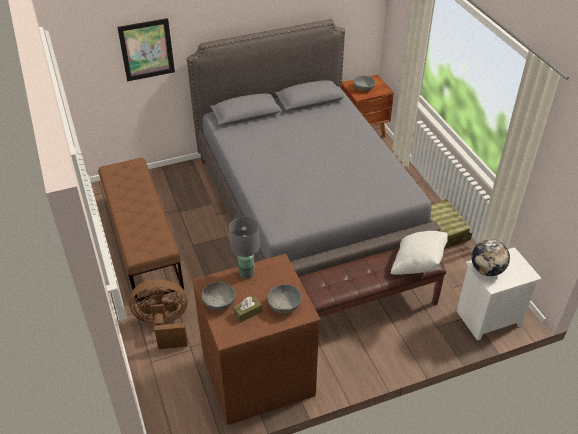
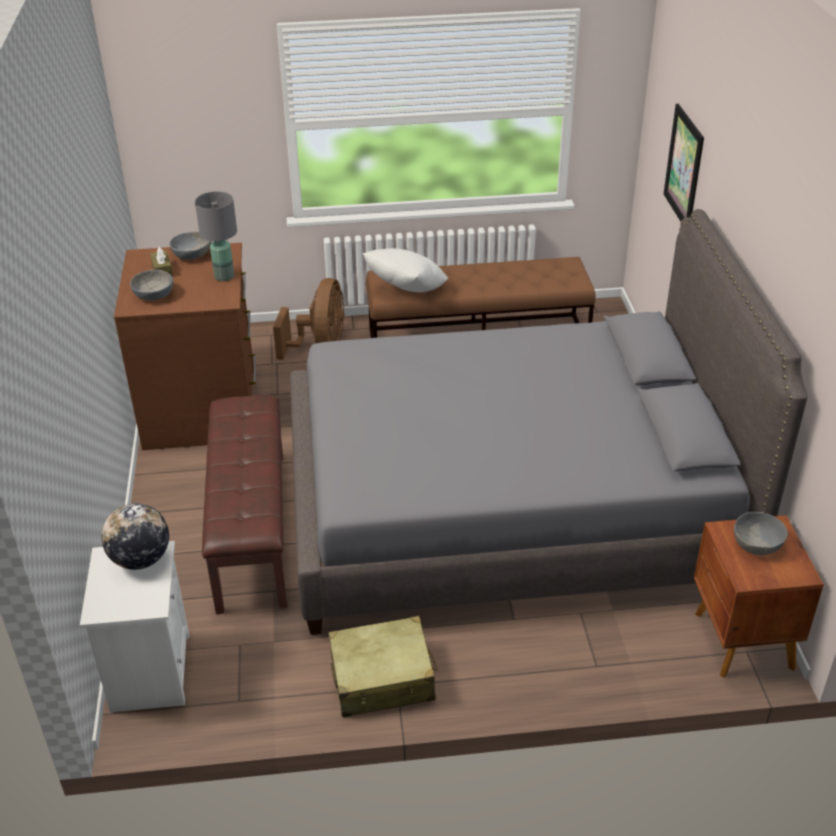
camera: 105 degrees right, 5 degrees down
white pillow [391,231,448,275] -> white pillow moved to [363,248,448,292]

